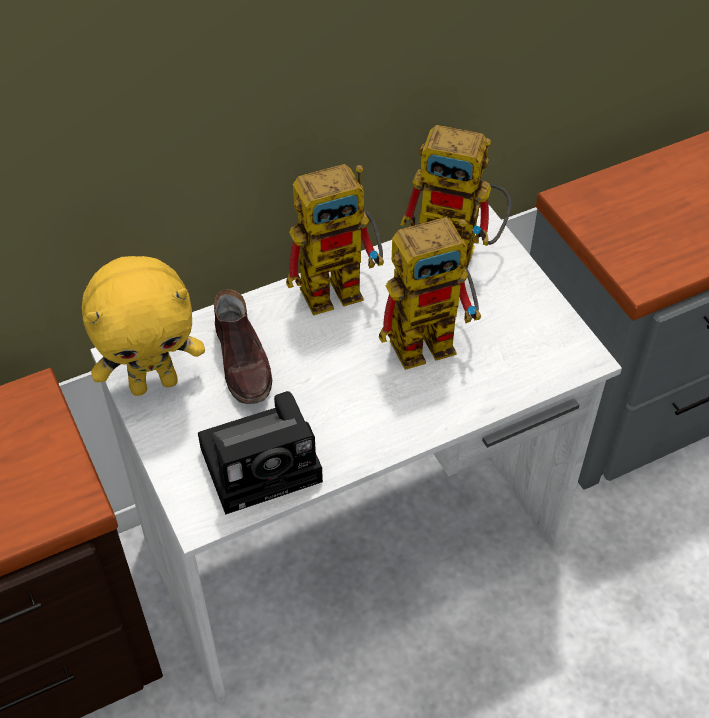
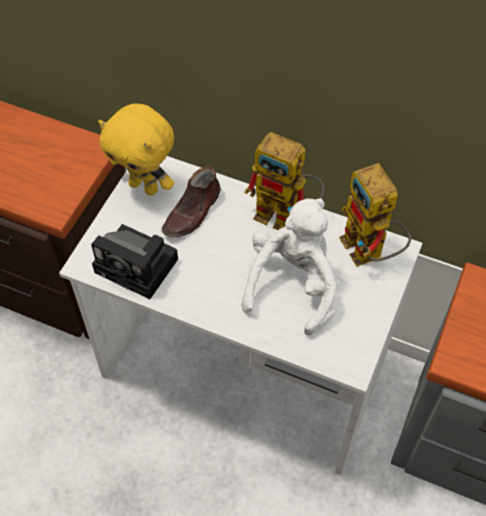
camera: 50 degrees right, 5 degrees up
toy robot [379,217,481,370] -> white plush toy [242,198,337,336]

